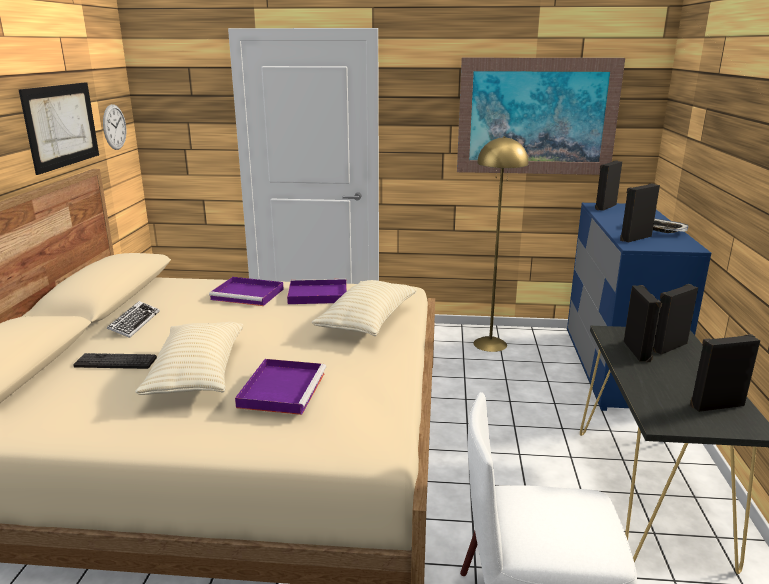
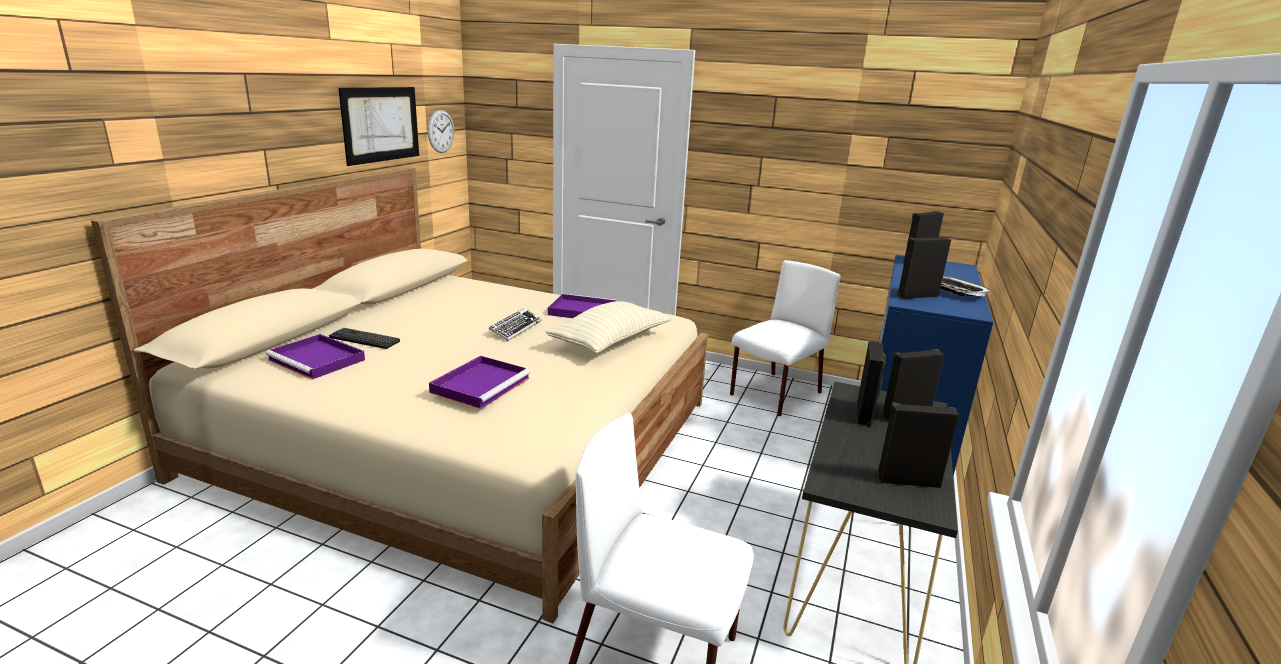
camera: 15 degrees right, 0 degrees up
keyboard [107,301,160,338] -> keyboard moved to [489,308,542,341]
beige pillow [135,322,243,395] -> none
purple tray [209,277,284,306] -> purple tray moved to [265,334,365,380]
picture [457,58,625,175] -> none
yellow floor lamp [474,136,528,352] -> white chair [730,260,841,417]

